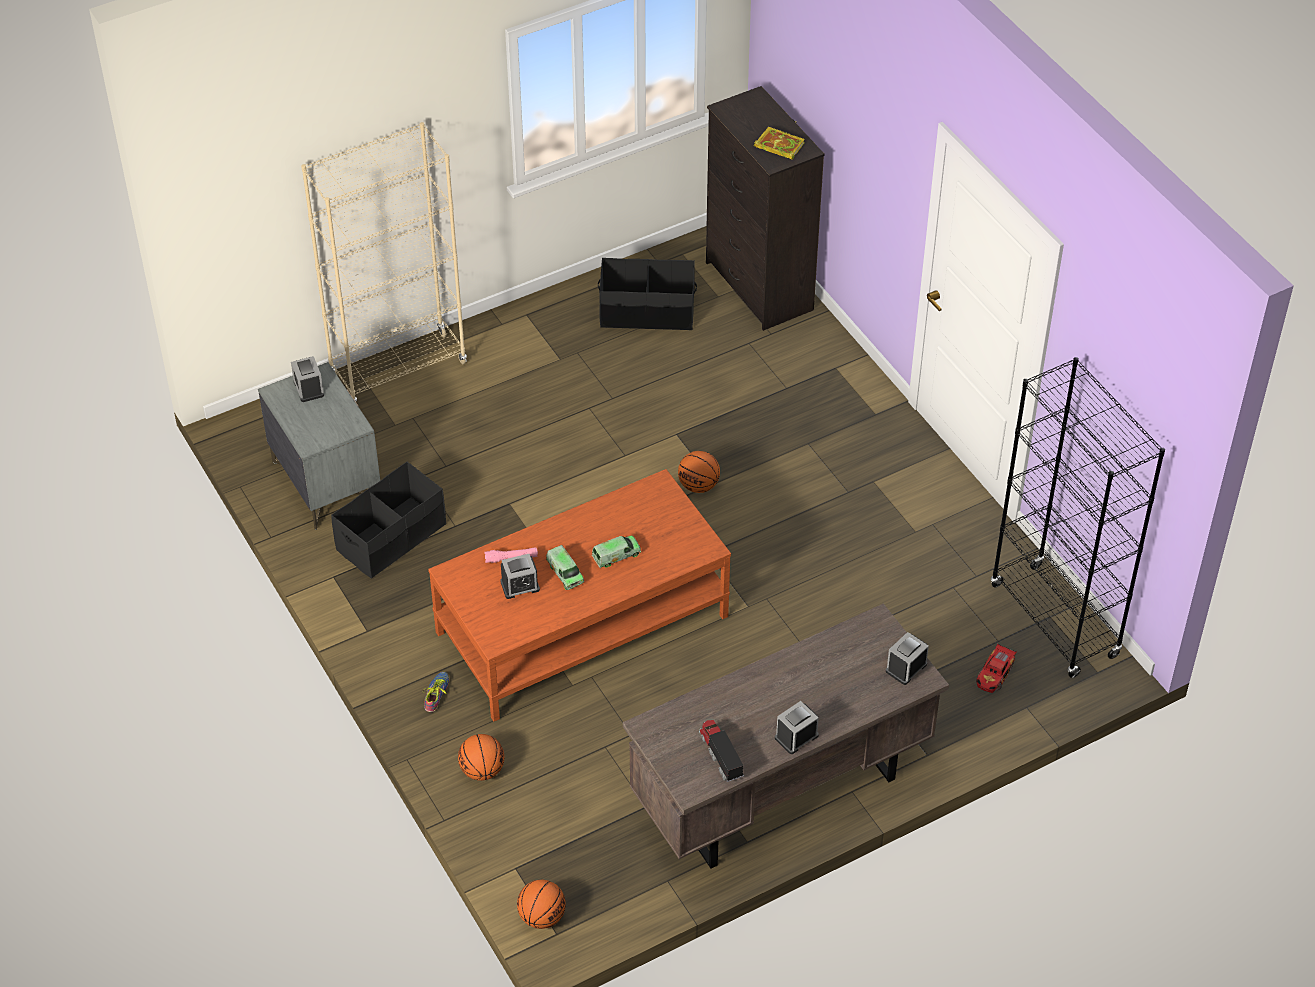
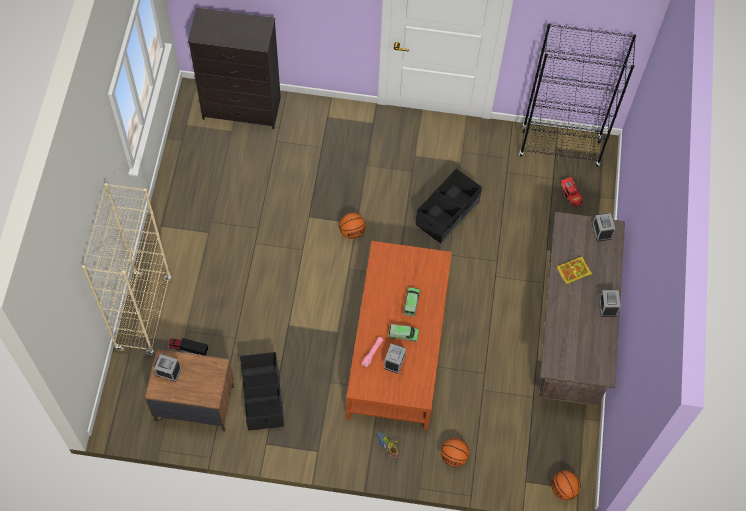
camera: 55 degrees left, 15 degrees up
grey nightstand [258,362,380,530] -> brown nightstand [145,349,234,432]
black storage box [598,258,697,330] -> black storage box moved to [416,168,482,243]
toy truck [699,719,744,782] -> toy truck moved to [168,338,209,356]
book [754,127,805,160] -> book moved to [557,257,592,285]

